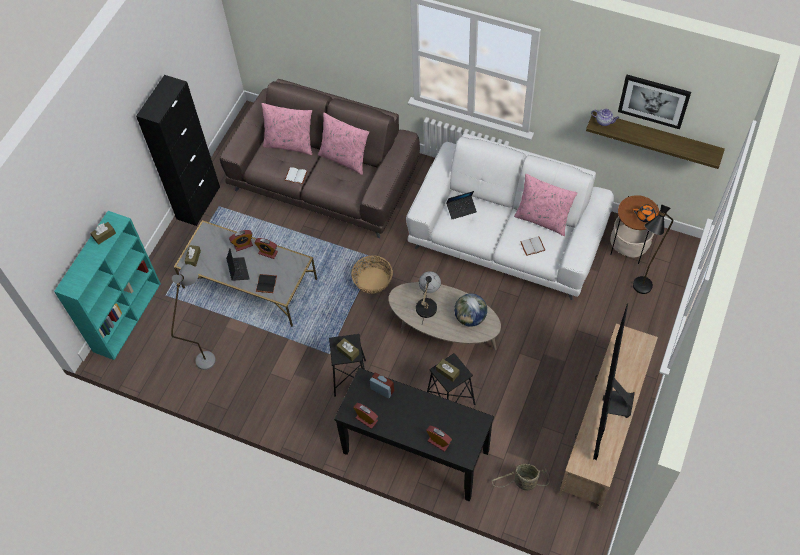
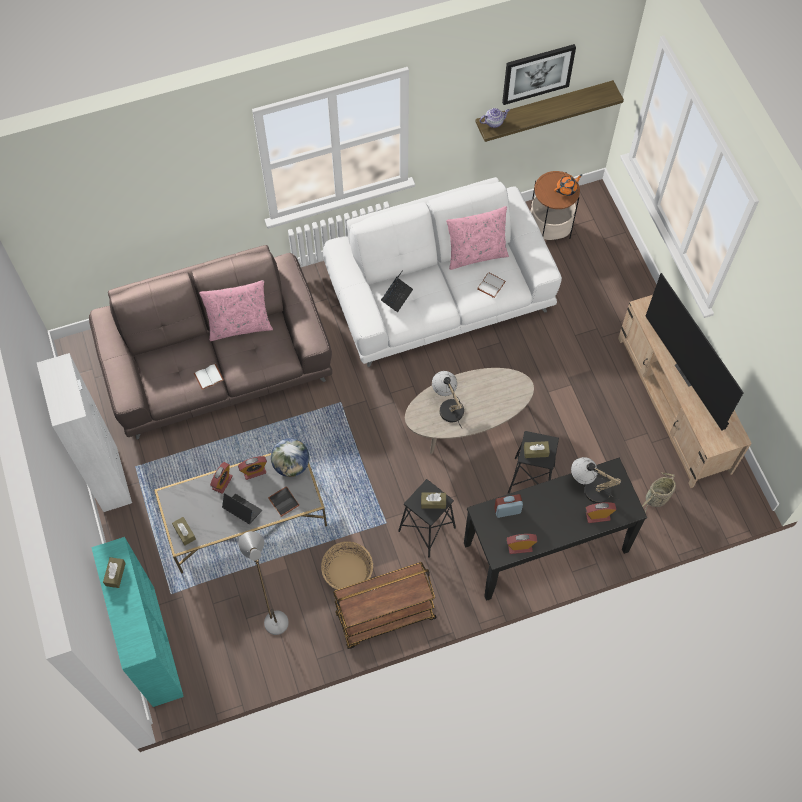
camera: 45 degrees left, 5 degrees up
black cabinet [136,75,220,226] -> white cabinet [37,353,132,512]
pink pillow [261,103,312,155] -> none
basket [351,256,393,294] -> basket moved to [321,541,373,590]
globe [454,293,487,327] -> globe moved to [271,438,309,477]
black floor lamp [633,204,673,294] -> none
none -> brown cart [333,562,437,649]
none -> table lamp [571,457,621,503]

